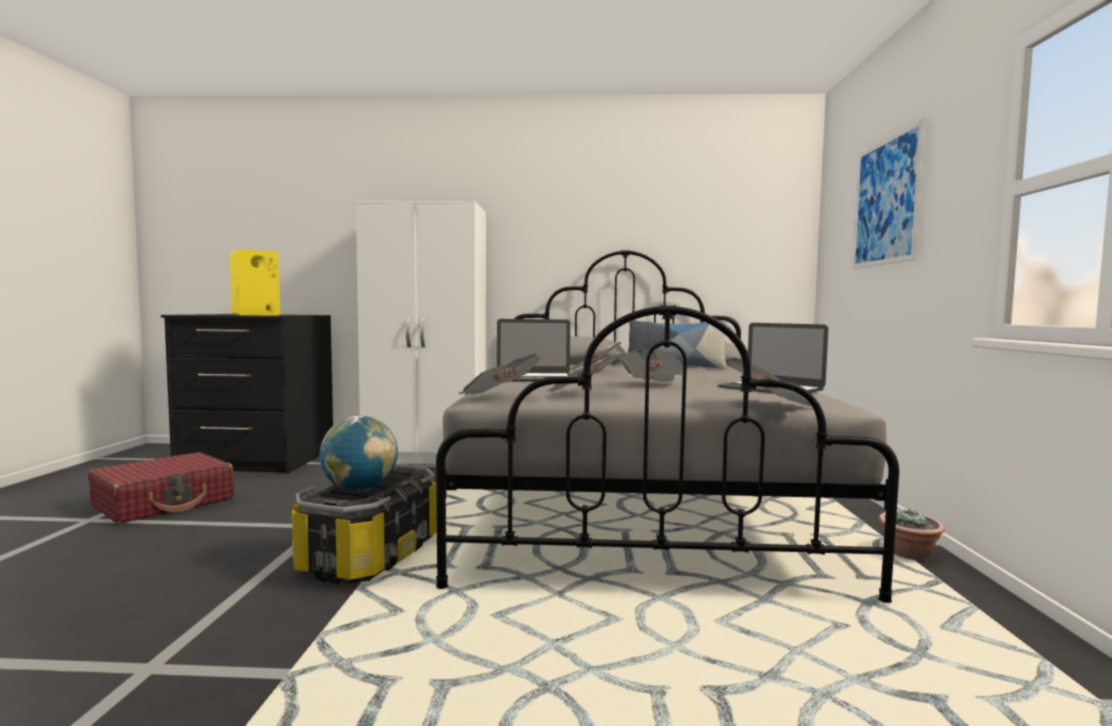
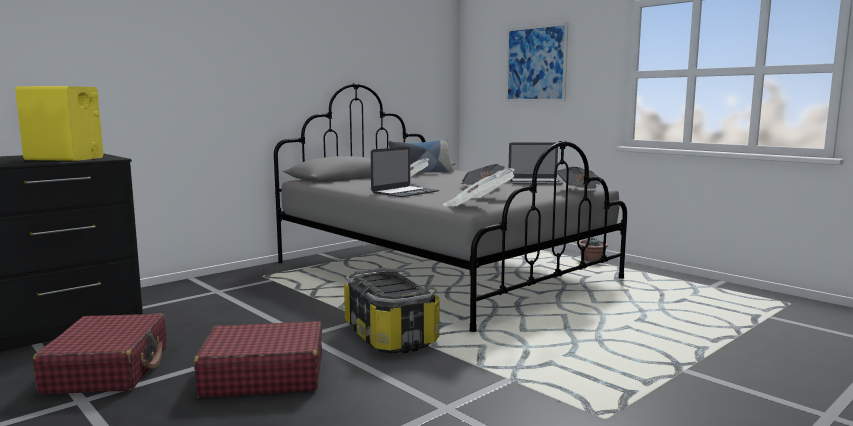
camera: 45 degrees left, 5 degrees up
globe [319,416,398,491] -> none
white wardrobe [356,201,486,465] -> none
none -> red suitcase [194,321,322,398]

